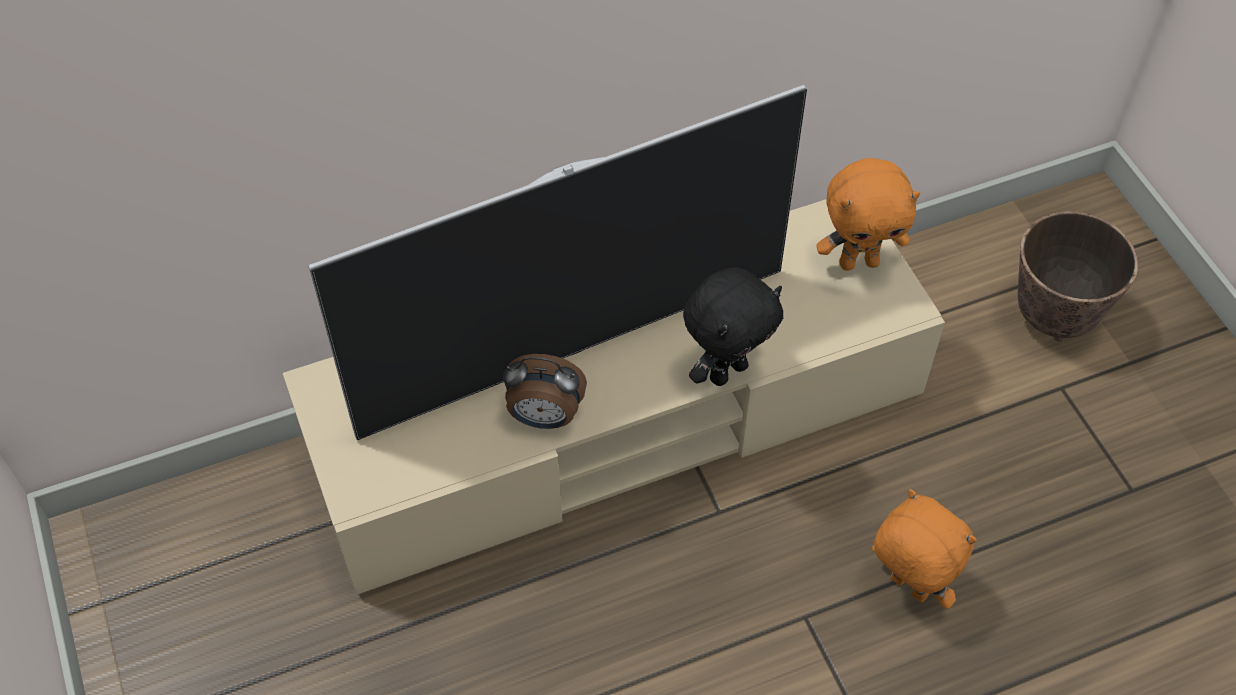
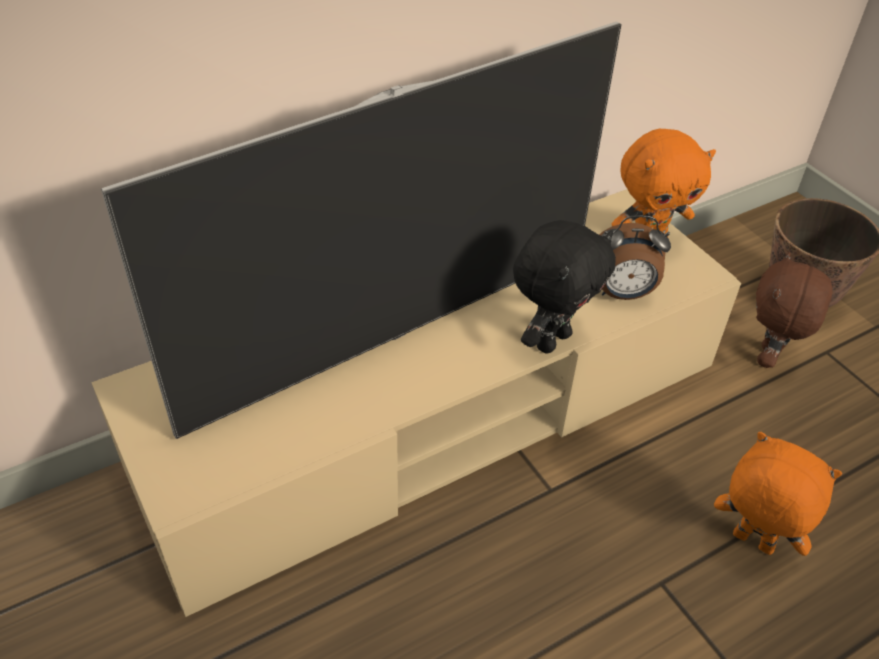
camera: 10 degrees left, 10 degrees down
alarm clock [503,354,587,429] -> alarm clock moved to [599,215,671,300]
none -> brown plush toy [756,252,832,368]

